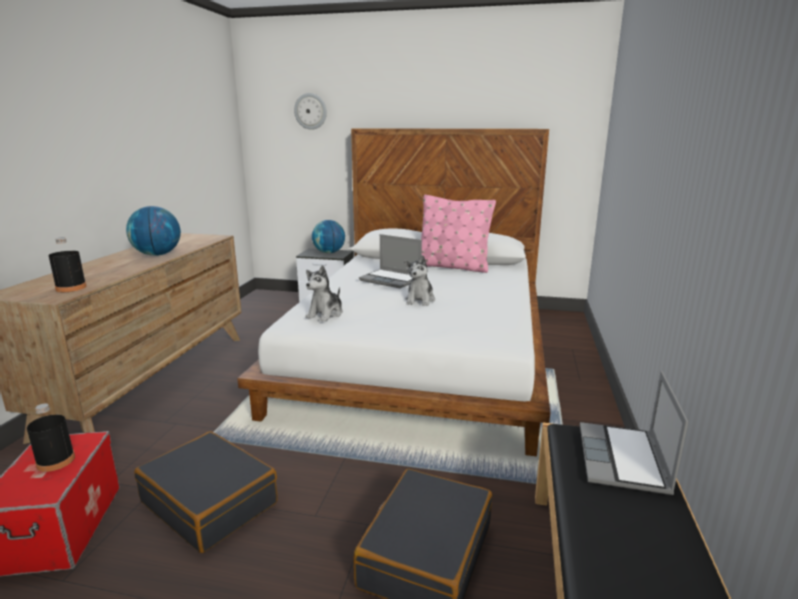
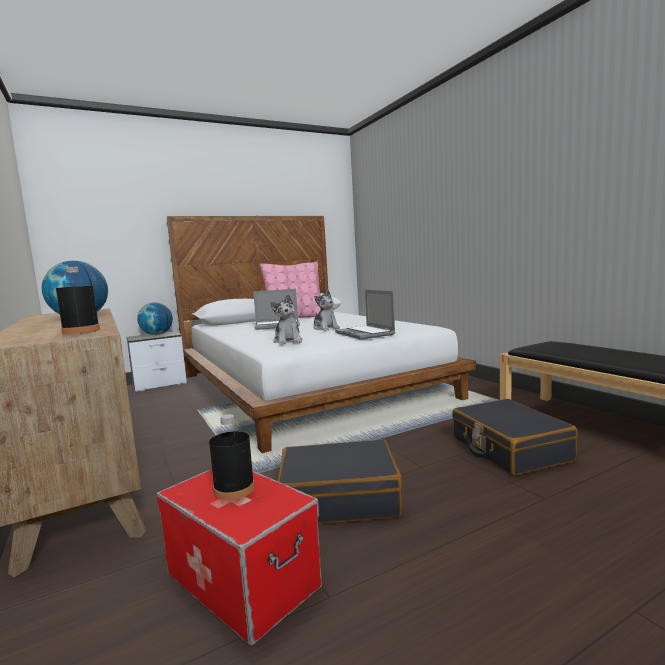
camera: 40 degrees left, 10 degrees down
wall clock [294,93,327,130] -> none
laptop [580,371,688,495] -> laptop moved to [335,290,396,340]

